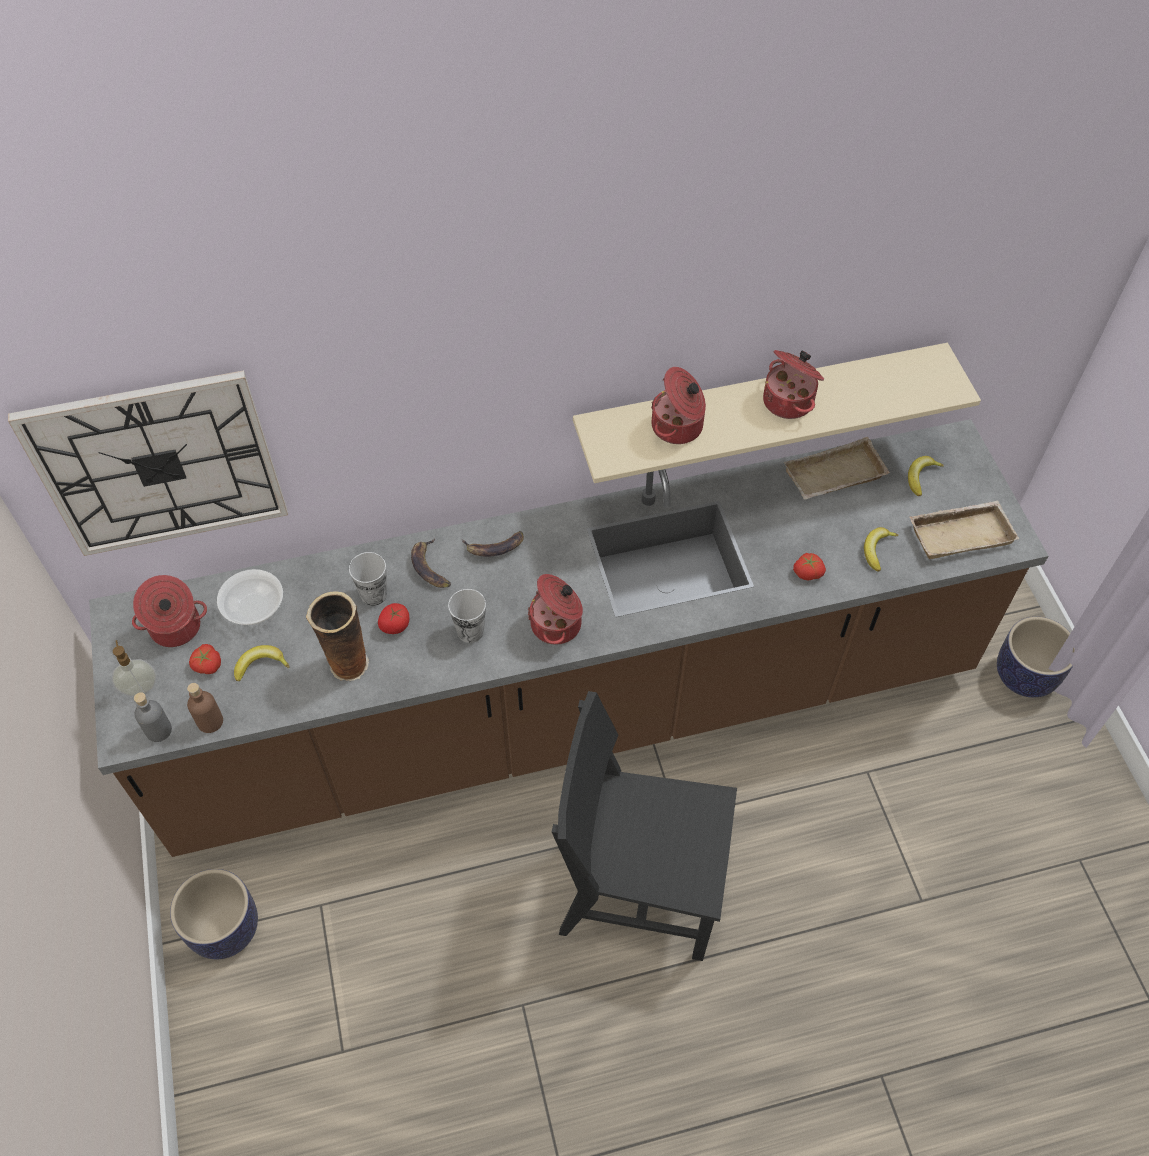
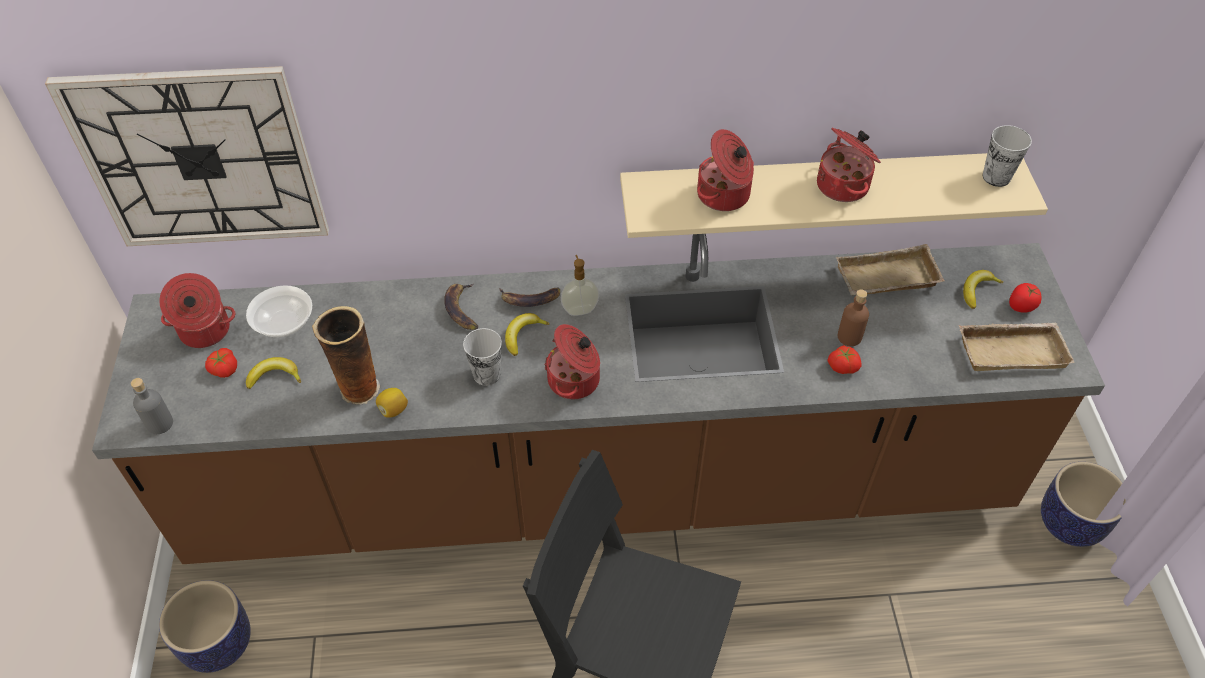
camera: 10 degrees right, 5 degrees down
soap dispenser [112,640,156,696] -> soap dispenser moved to [561,255,599,316]
brown bottle [187,683,223,733] -> brown bottle moved to [837,290,869,346]
cup [349,552,387,606] -> cup moved to [983,125,1032,187]
tomato [378,603,409,634] -> tomato moved to [1009,283,1042,313]
banana [864,527,898,572] -> banana moved to [505,313,550,356]
none -> lemon [376,388,408,418]

